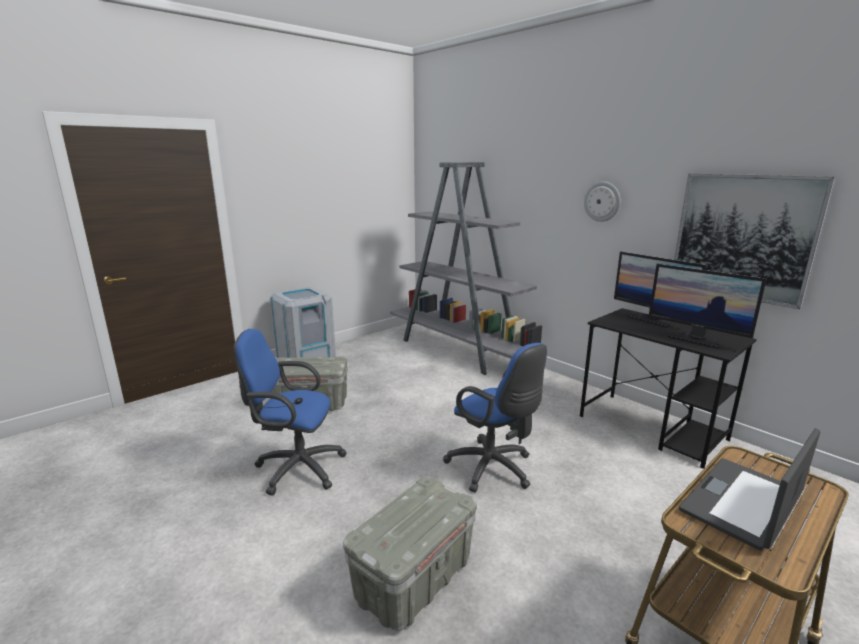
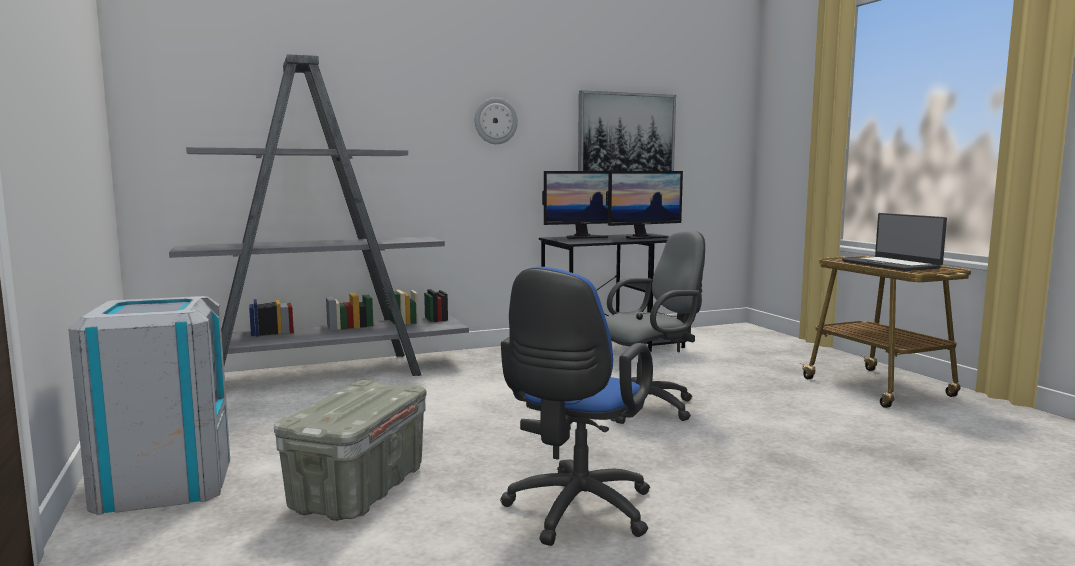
camera: 70 degrees left, 10 degrees down
grey storage box [343,477,477,631] -> none
blue office chair [443,343,547,493] -> grey office chair [606,230,705,424]

